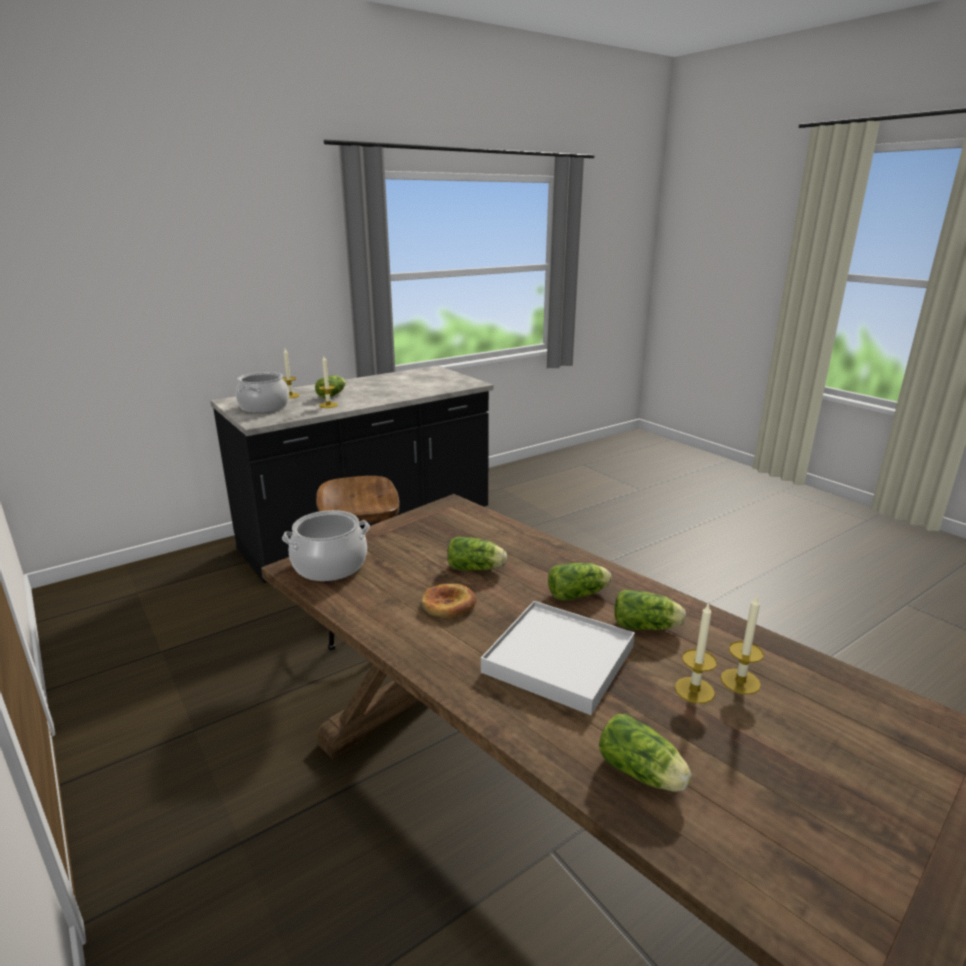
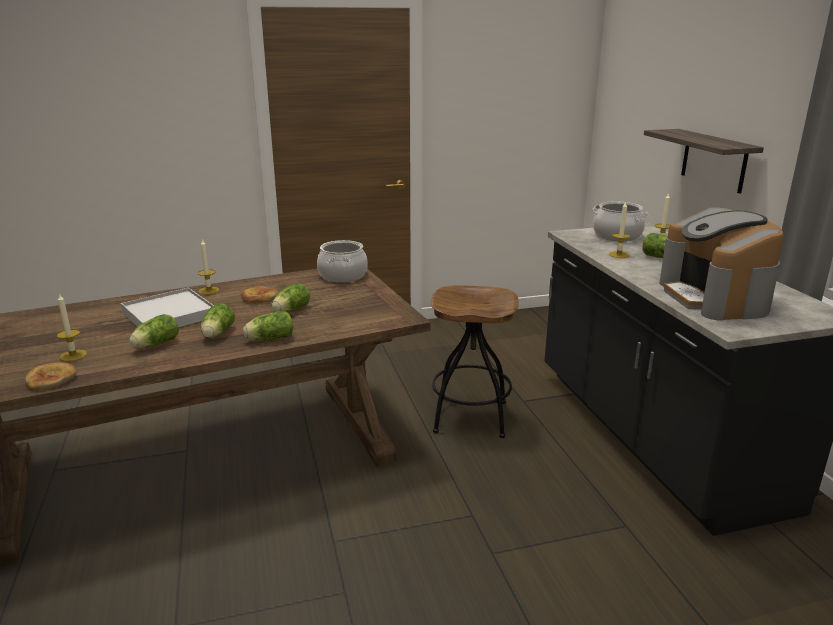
camera: 110 degrees right, 0 degrees up
lettuce [599,714,692,792] -> lettuce moved to [243,311,293,340]
candle [675,602,717,704] -> candle moved to [198,239,219,295]
none -> bread [25,362,76,391]
none -> shelf [644,129,764,194]
none -> coffee machine [659,207,784,321]

